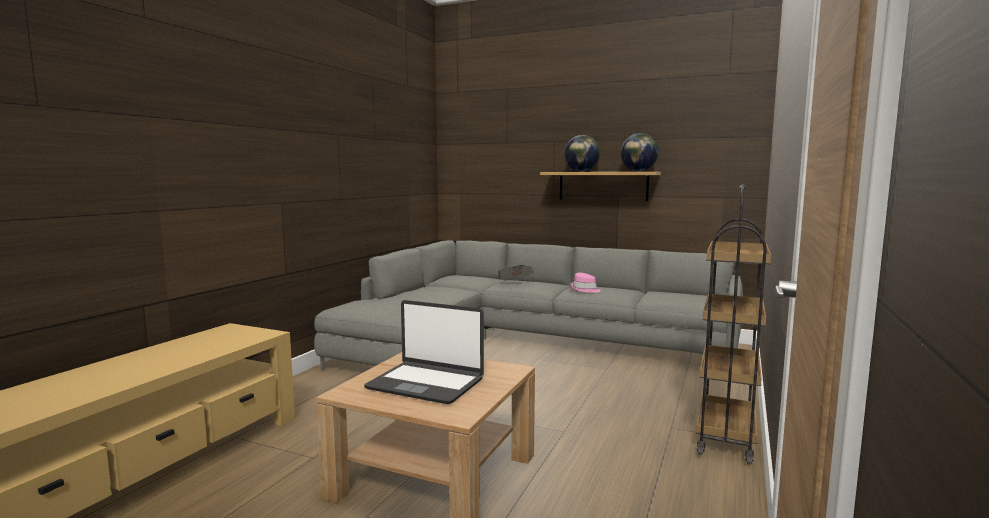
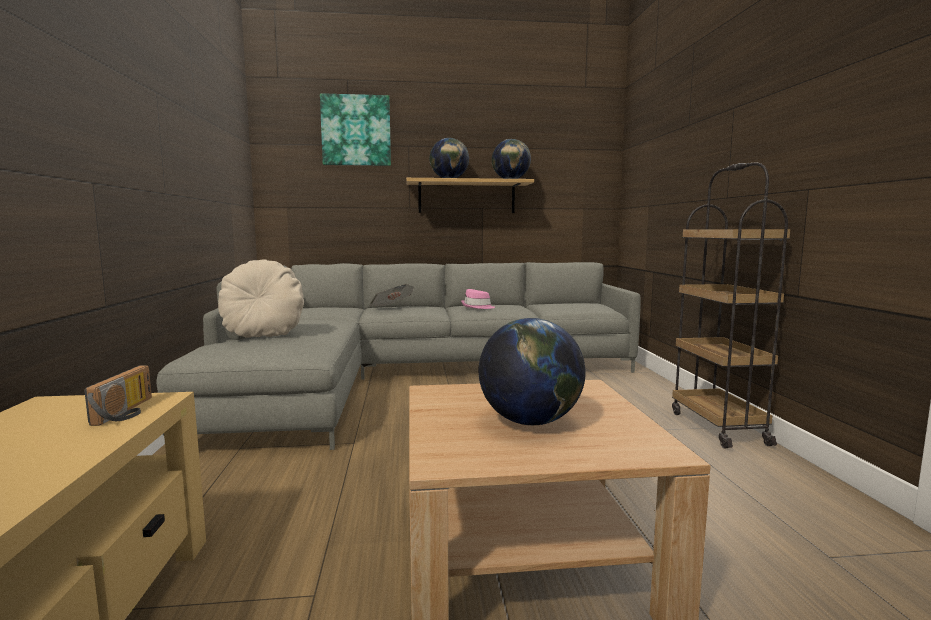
camera: 30 degrees left, 0 degrees up
laptop [364,300,484,404] -> globe [479,318,585,425]
none -> radio [84,366,152,426]
none -> beige pillow [218,260,304,338]
none -> picture [320,93,391,166]

